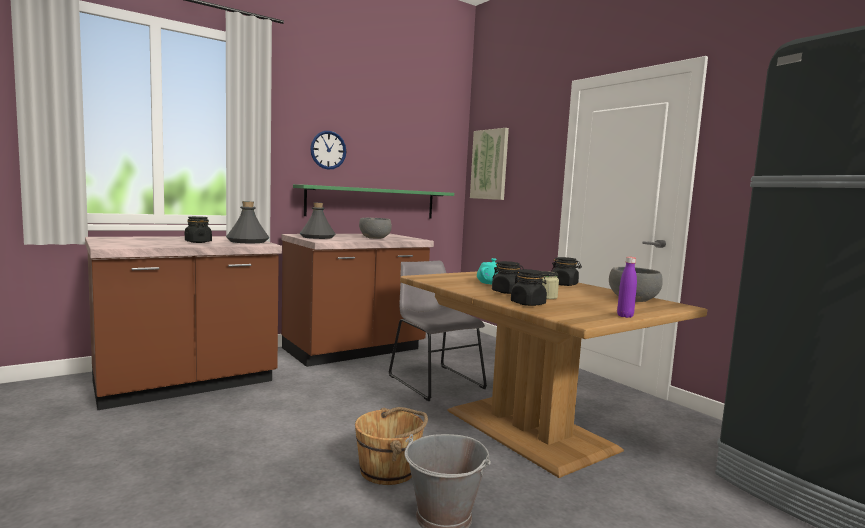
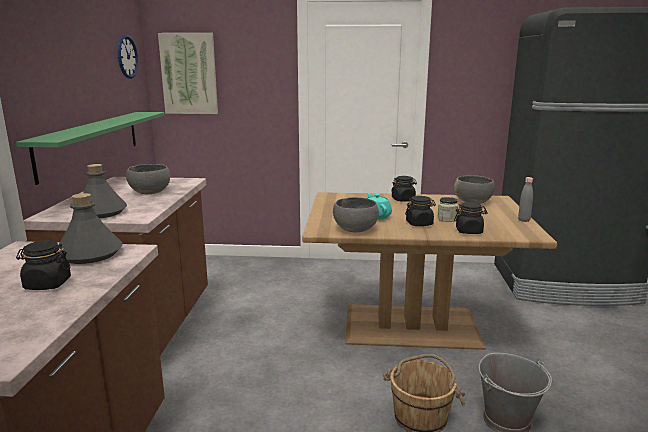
camera: 50 degrees left, 10 degrees up
wall clock [310,131,346,170] -> wall clock moved to [117,35,138,79]
grey chair [388,261,487,401] -> none
purple bottle [617,257,637,318] -> grey bottle [518,177,533,222]
none -> grey bowl [333,197,379,232]

